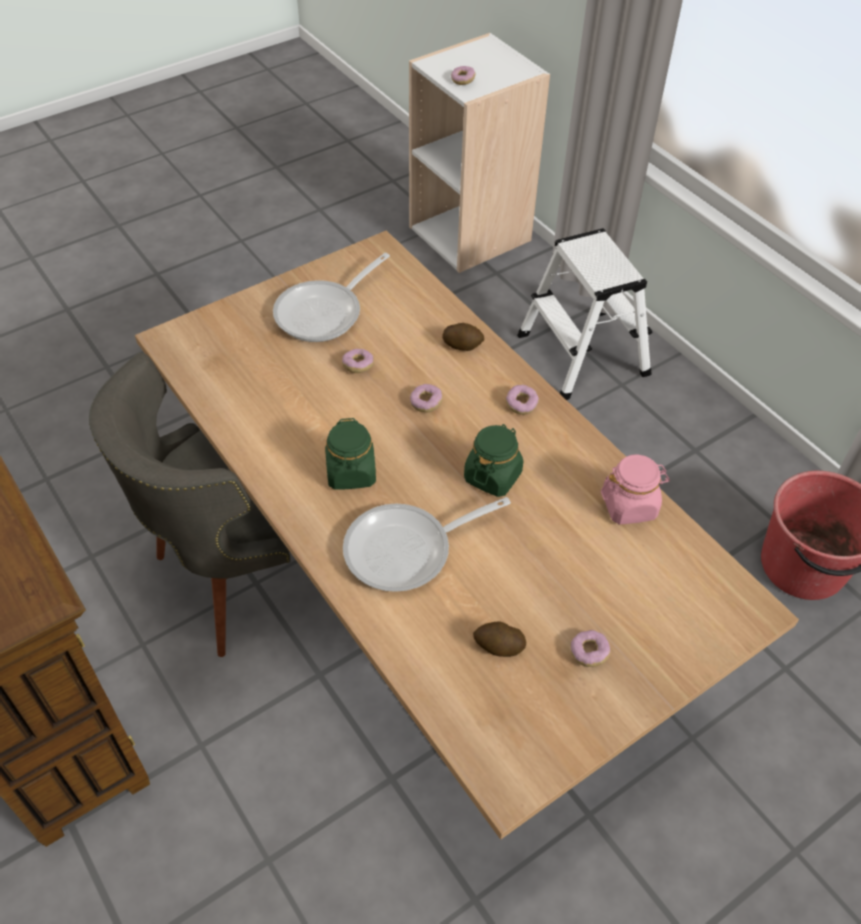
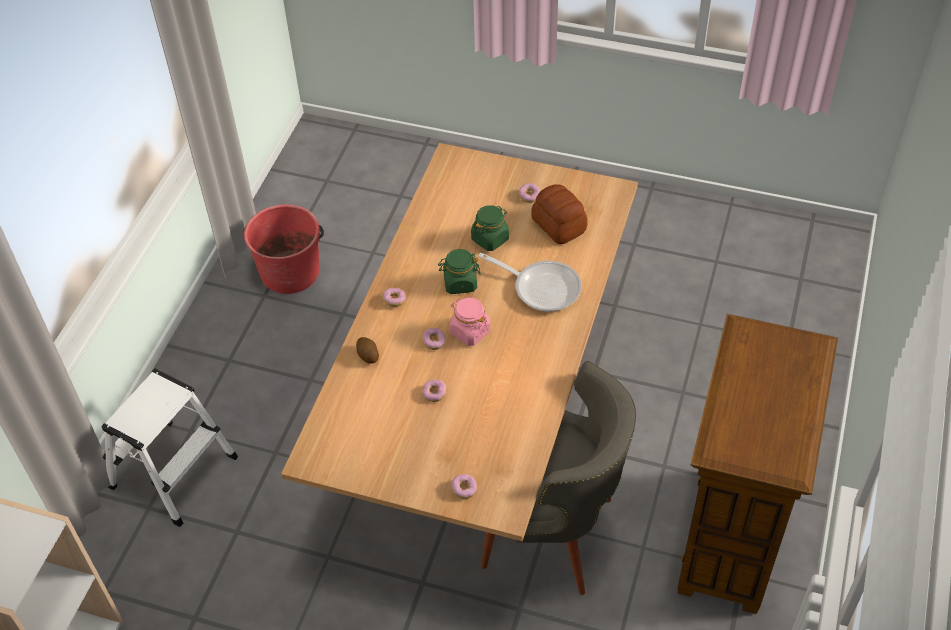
camera: 125 degrees left, 0 degrees up
frying pan [273,253,390,342] -> none
green jar [325,418,376,490] -> green jar moved to [471,205,509,251]
donut [451,66,475,85] -> donut moved to [451,474,477,499]
potato [473,621,526,657] -> bread [531,184,588,244]
pink jar [601,454,670,525] -> pink jar moved to [450,298,490,346]

